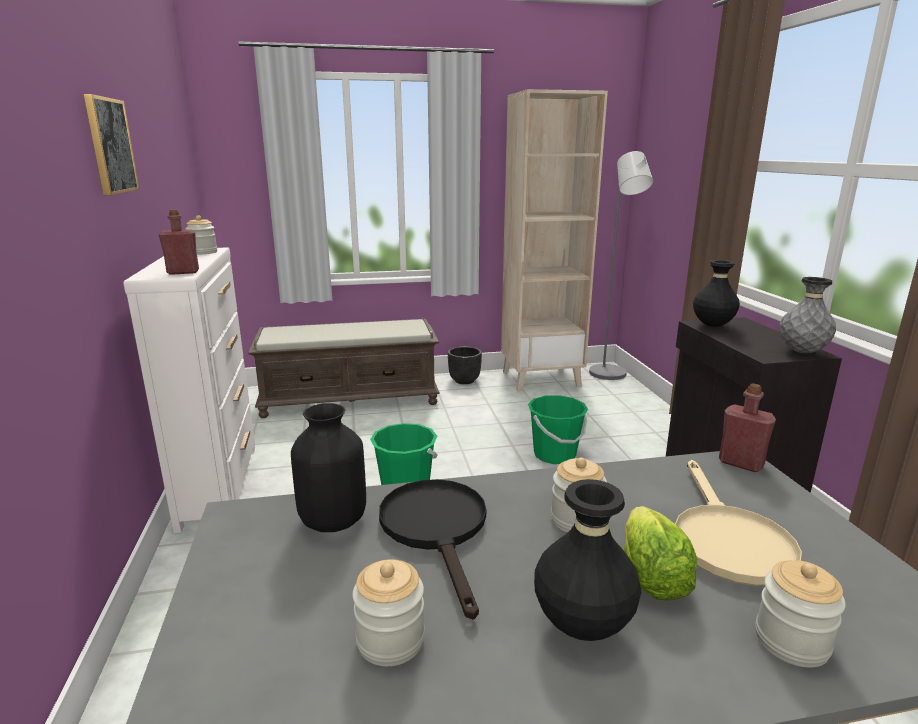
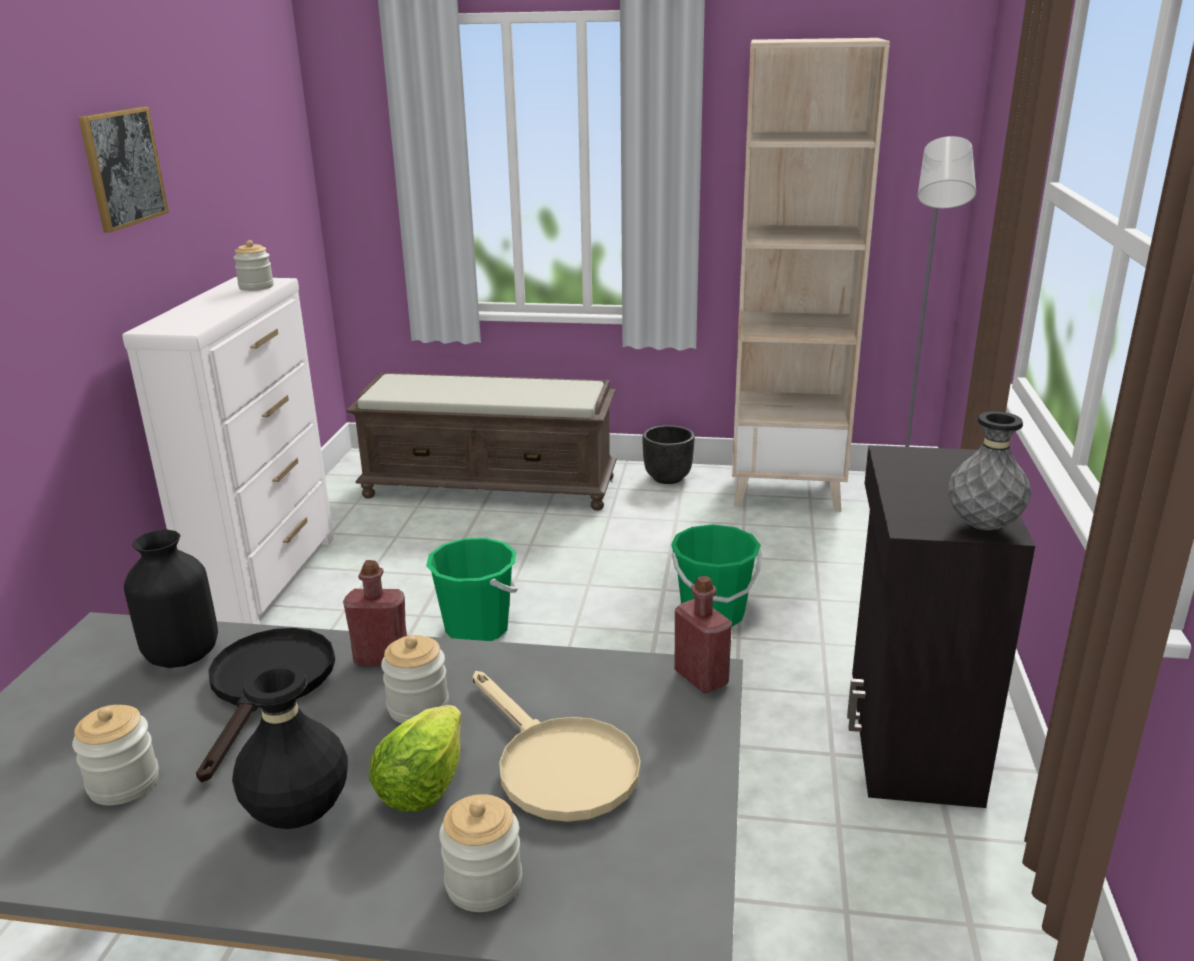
camera: 20 degrees right, 5 degrees up
red bottle [159,209,199,275] -> red bottle moved to [343,560,407,666]
beige frying pan [675,460,802,586] -> beige frying pan turned 60 degrees counterclockwise [473,671,641,822]
black vase [693,260,740,327] -> none

